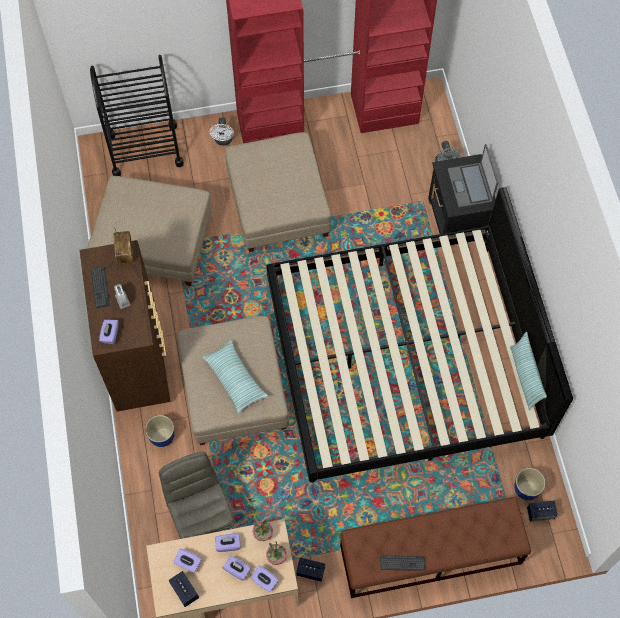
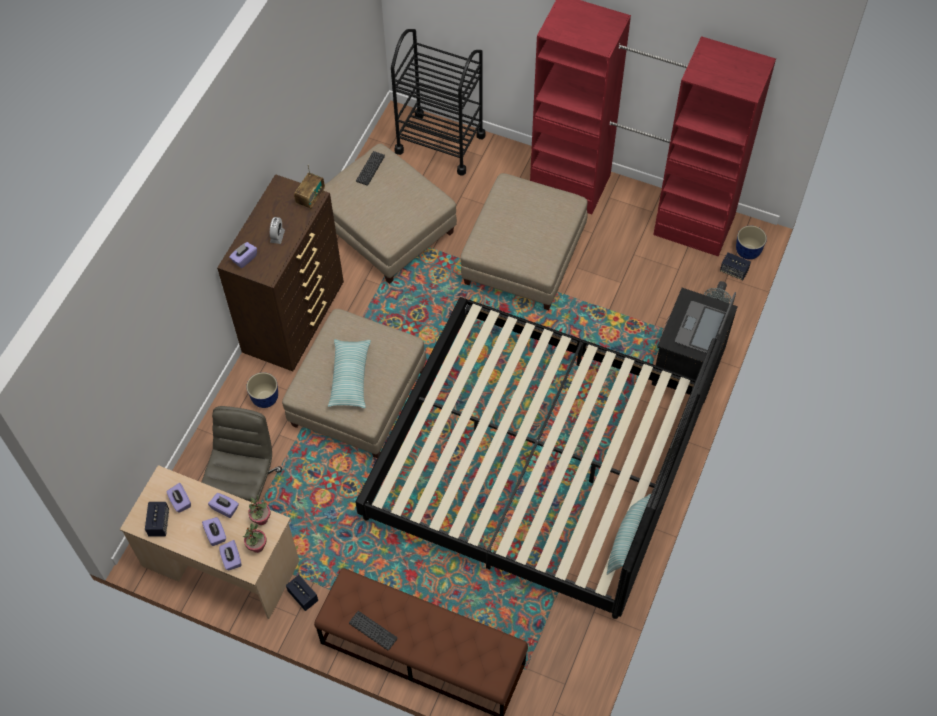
camera: 35 degrees right, 5 degrees down
keyboard [91,267,110,308] -> keyboard moved to [356,151,385,186]
white fan [210,117,234,145] -> none
planter [514,468,546,500] -> planter moved to [736,226,767,260]
speaker [527,501,557,522] -> speaker moved to [720,252,751,280]

